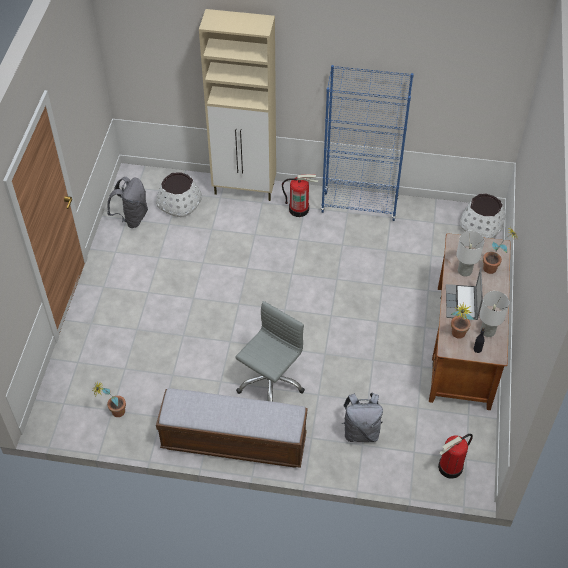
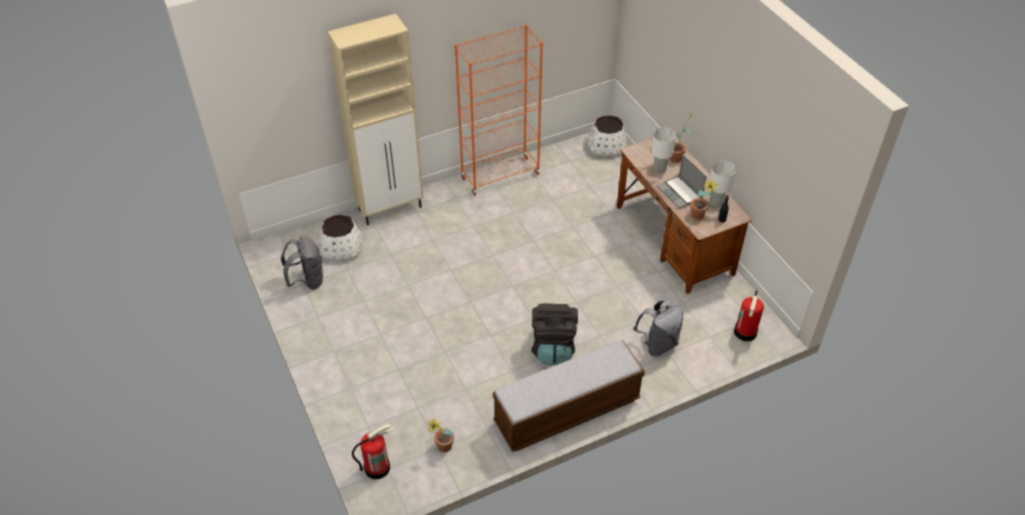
camera: 35 degrees left, 5 degrees down
grey office chair [235,301,305,402] -> black backpack [531,303,578,366]
fire extinguisher [282,174,318,217] -> fire extinguisher moved to [352,423,394,479]
blue bookcase [321,65,414,221] -> orange bookcase [455,24,543,196]

